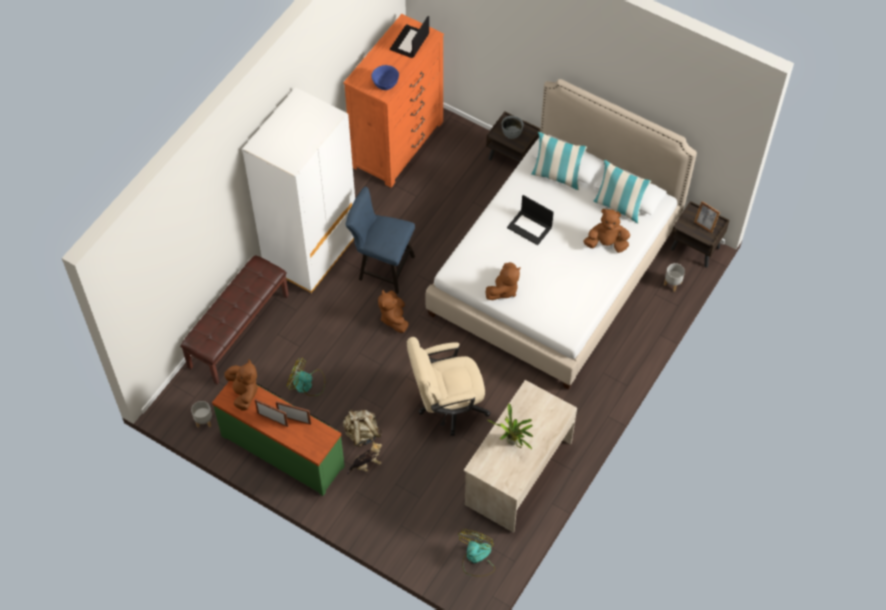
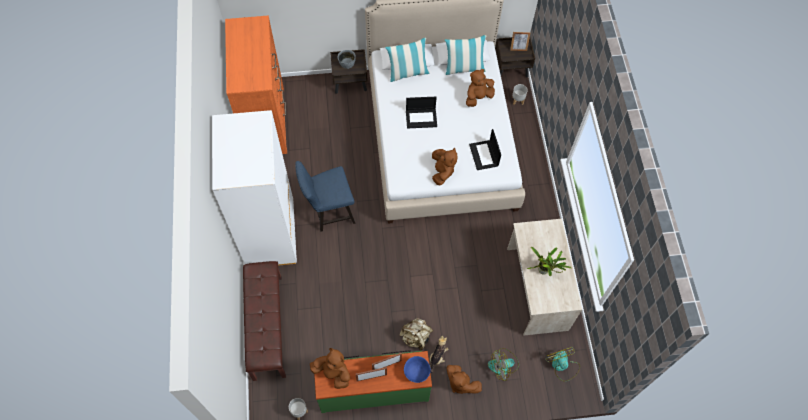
camera: 40 degrees left, 5 degrees up
fan [287,358,325,396] -> fan moved to [488,348,519,381]
blue bowl [372,65,399,90] -> blue bowl moved to [404,356,431,383]
brown plush toy [378,290,409,333] -> brown plush toy moved to [446,365,482,394]
laptop [390,16,429,58] -> laptop moved to [469,129,501,170]
beige office chair [407,337,491,436] -> none

